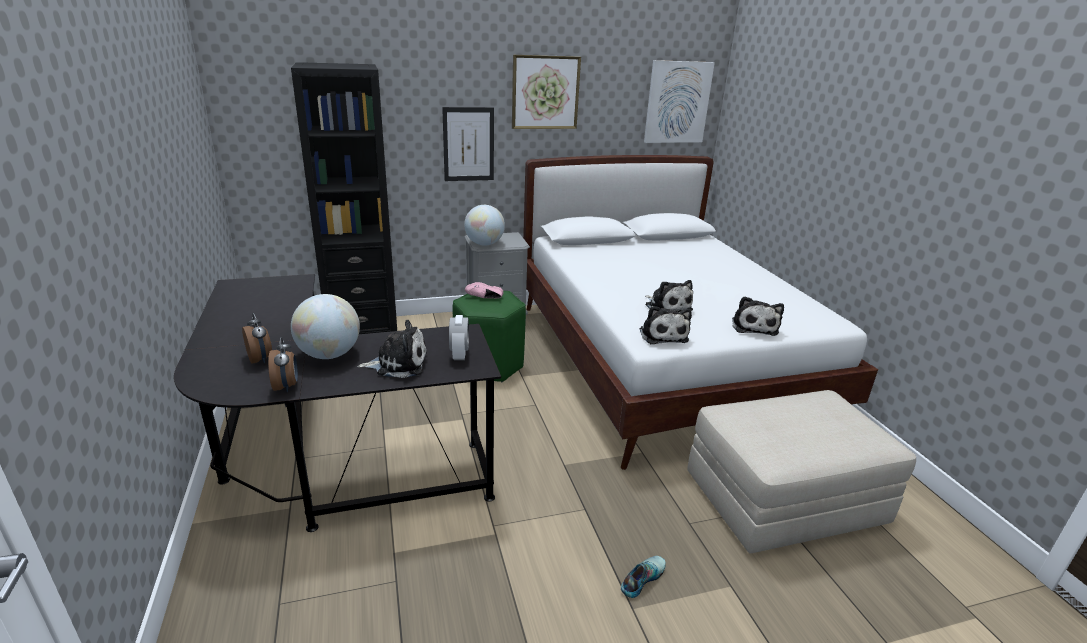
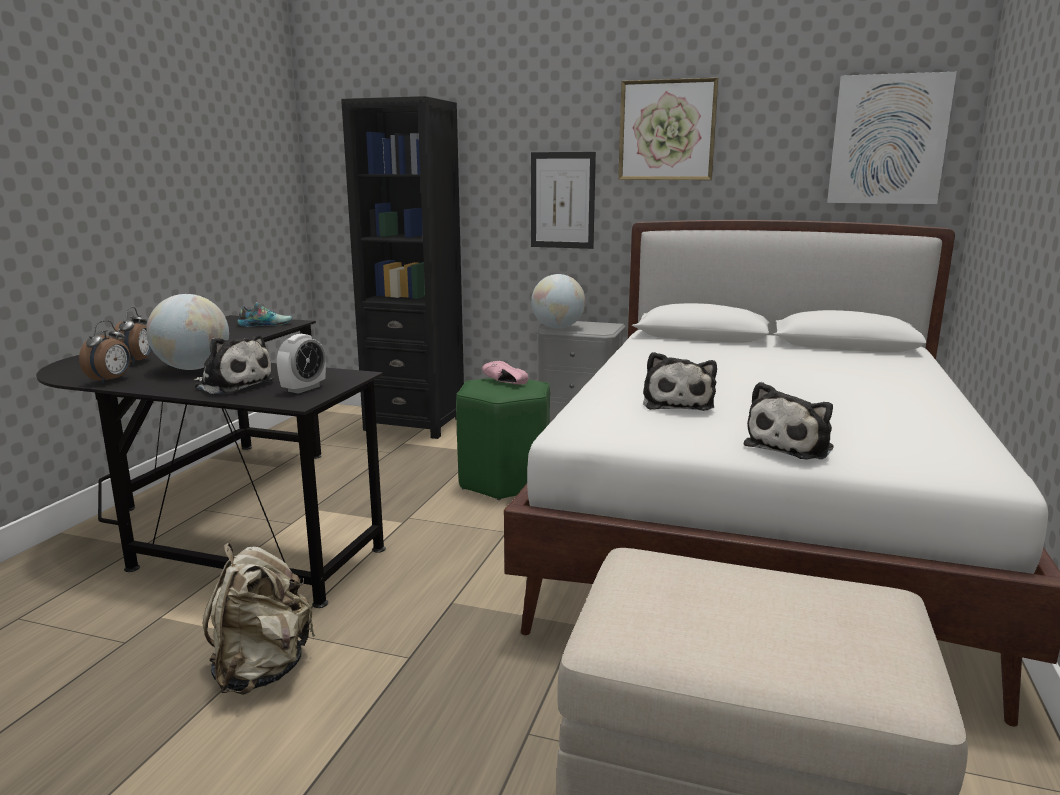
camera: 35 degrees right, 10 degrees down
shoe [621,556,666,598] -> shoe moved to [238,302,292,327]
plush toy [640,306,692,344] -> none
none -> beige backpack [203,543,315,695]

